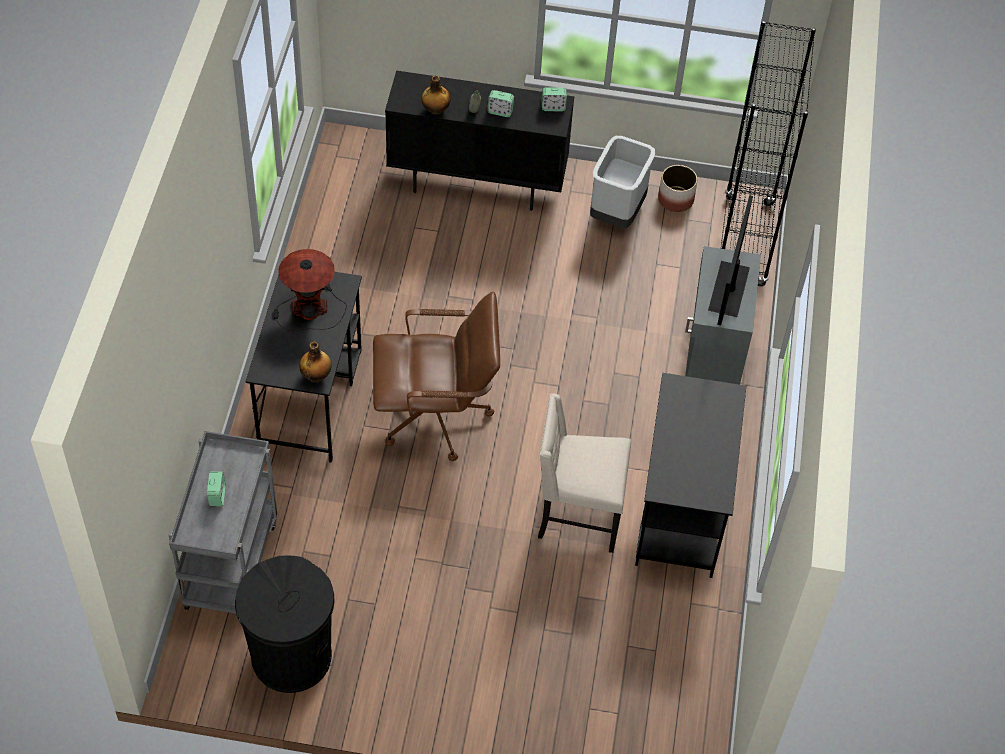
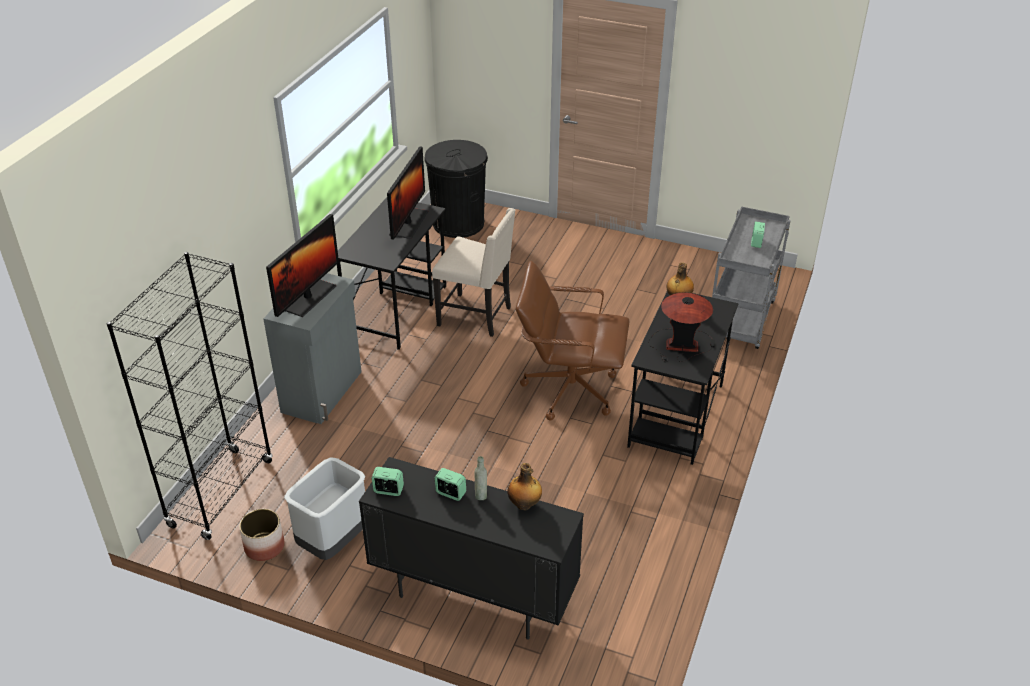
camera: 165 degrees left, 15 degrees down
black trash can [235,555,335,693] -> black trash can moved to [424,140,488,238]
none -> monitor [387,146,428,240]

